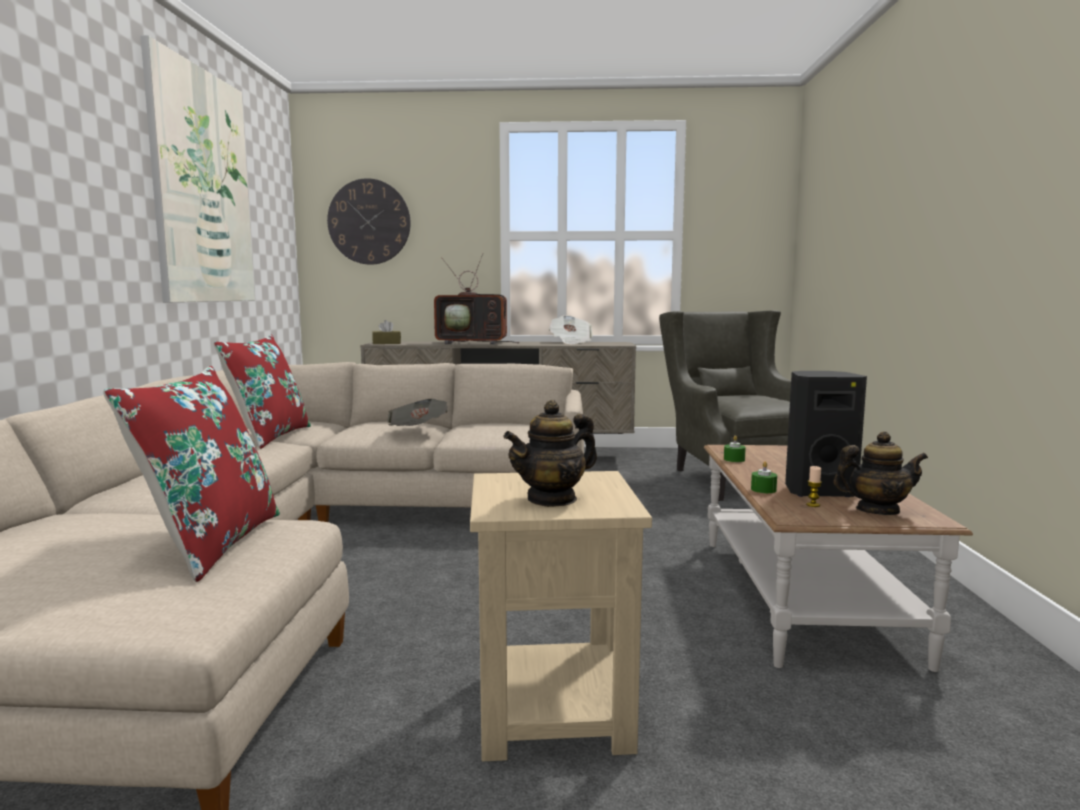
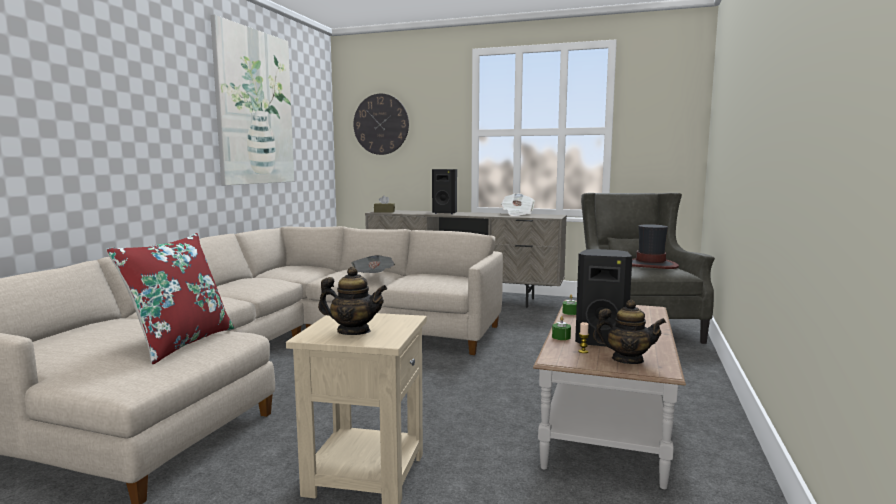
camera: 15 degrees right, 0 degrees up
red pillow [213,334,311,449] -> none
television [434,253,519,344] -> black speaker [432,169,457,214]
teapot [504,400,597,507] -> teapot turned 150 degrees counterclockwise [318,267,387,335]
none -> hat [632,224,679,269]

